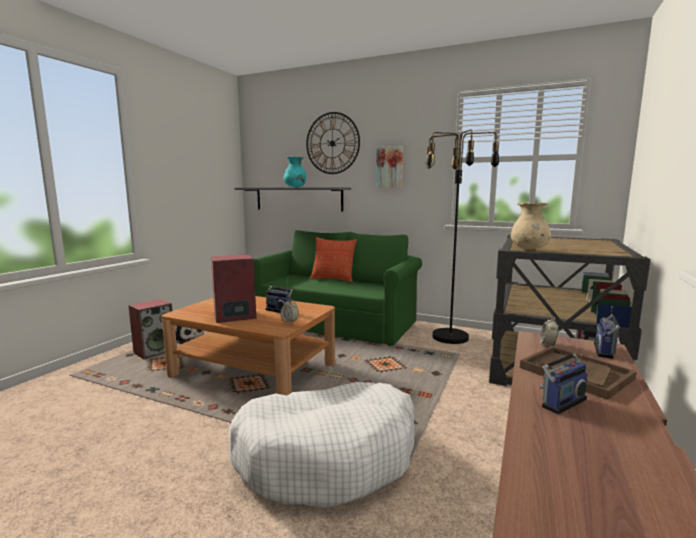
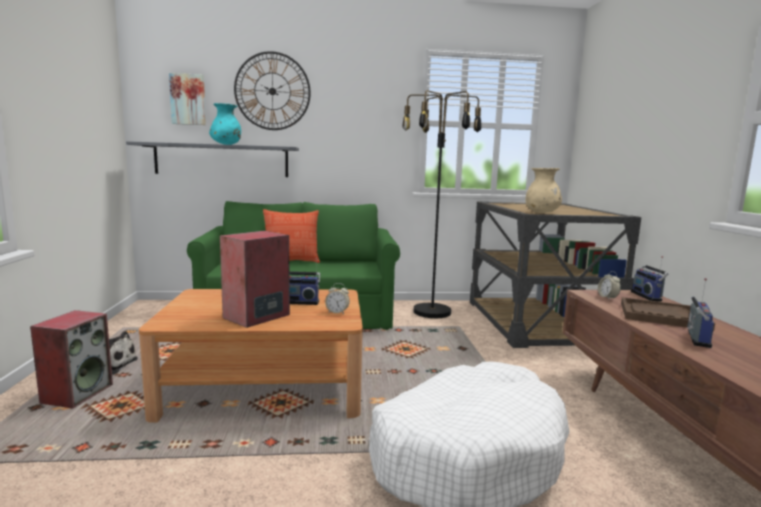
camera: 30 degrees left, 0 degrees up
picture [376,146,403,188] -> picture moved to [169,73,206,125]

